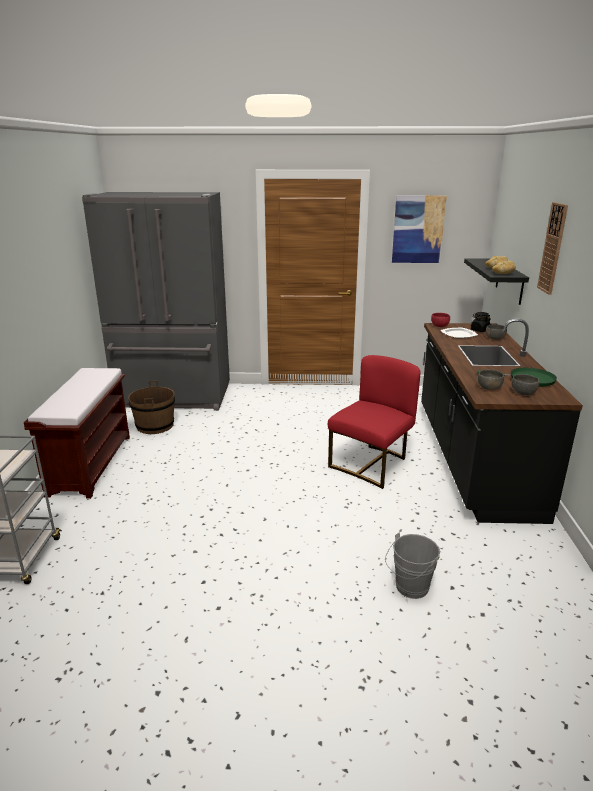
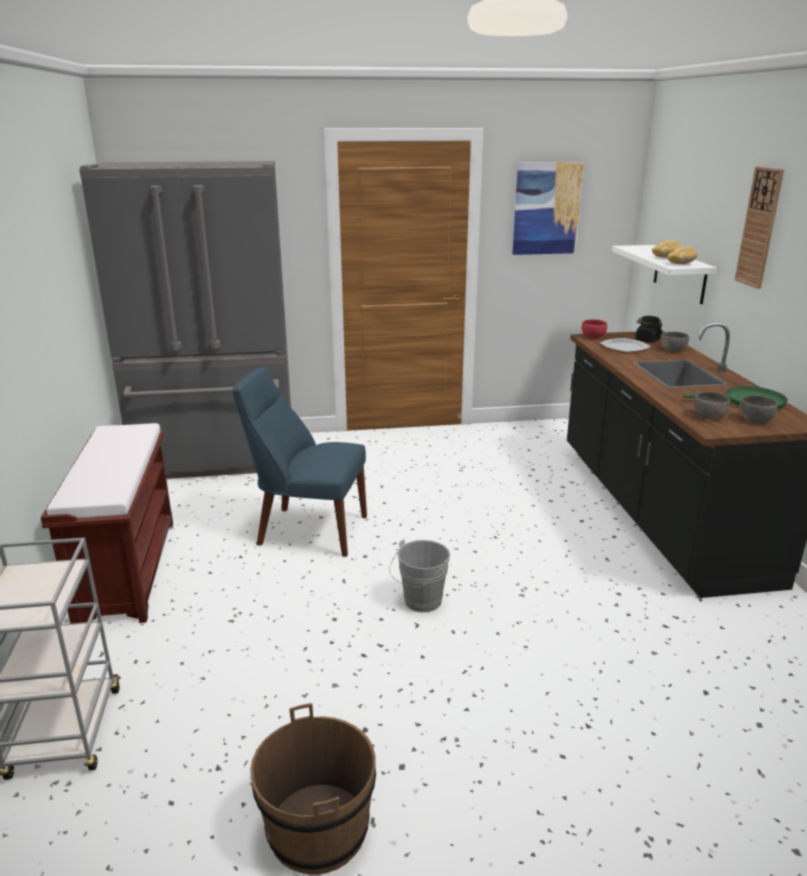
camera: 10 degrees left, 0 degrees up
brown bucket [128,381,175,434] -> brown bucket moved to [251,703,376,874]
red chair [328,355,421,489] -> none
grey bucket [385,532,440,599] -> grey bucket moved to [389,539,450,613]
black shelf [464,258,529,305] -> white shelf [612,245,717,304]
none -> blue chair [233,367,367,557]

